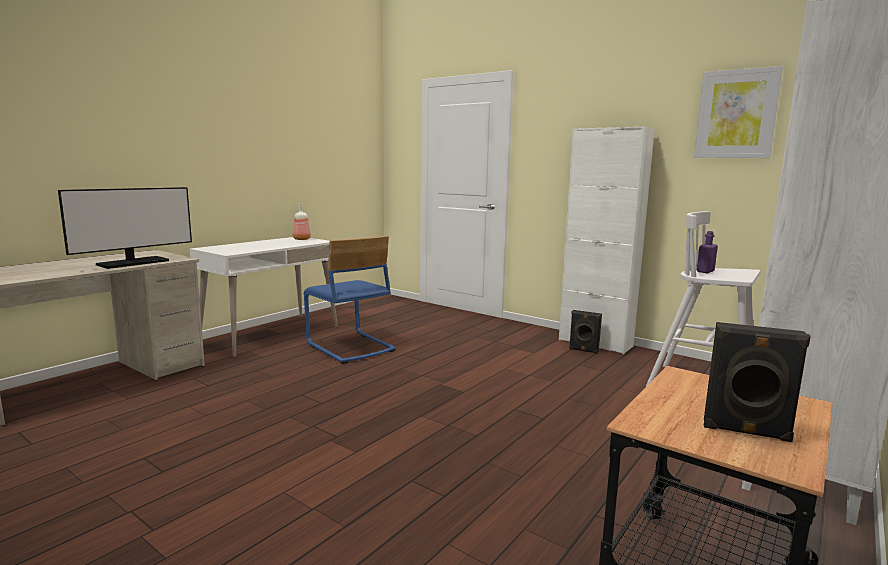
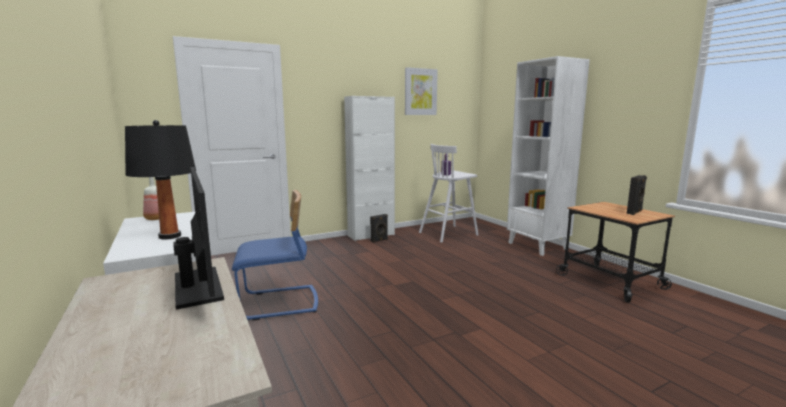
camera: 65 degrees left, 0 degrees up
none -> black table lamp [125,120,196,240]

